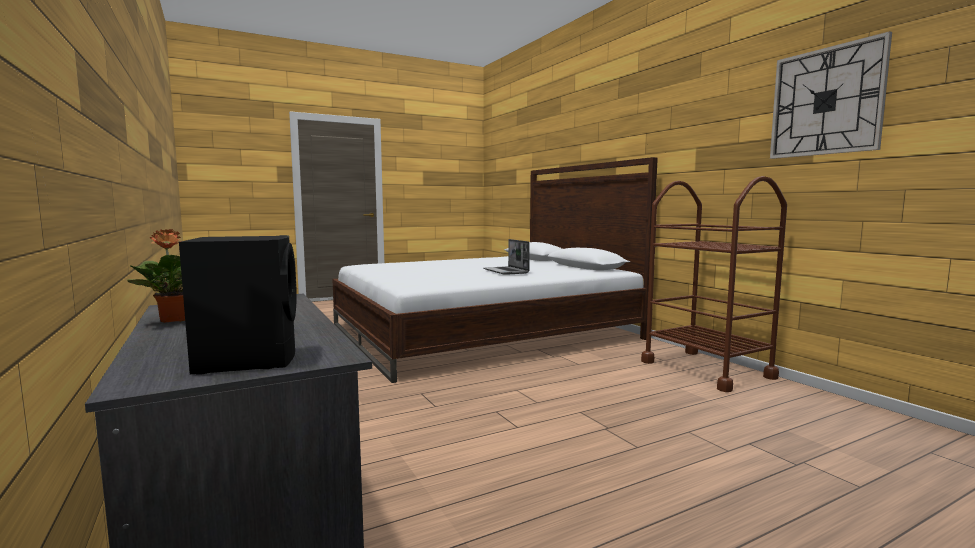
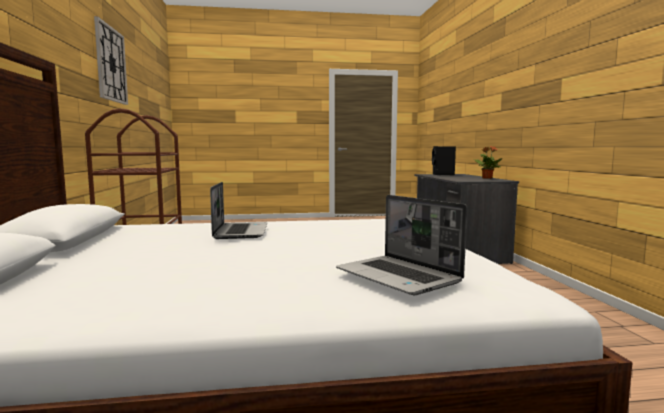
camera: 160 degrees left, 0 degrees up
none -> laptop [336,195,467,295]

